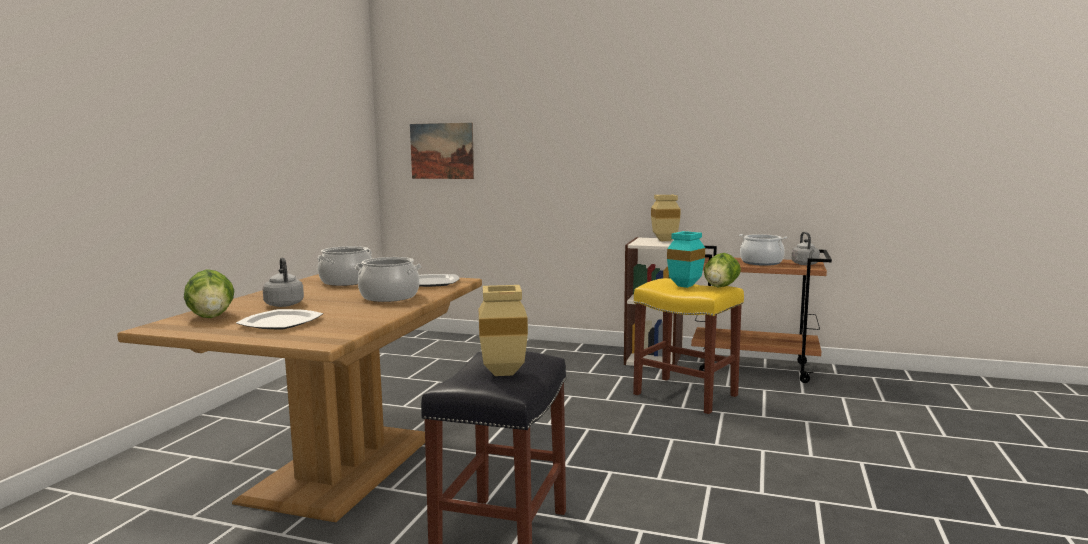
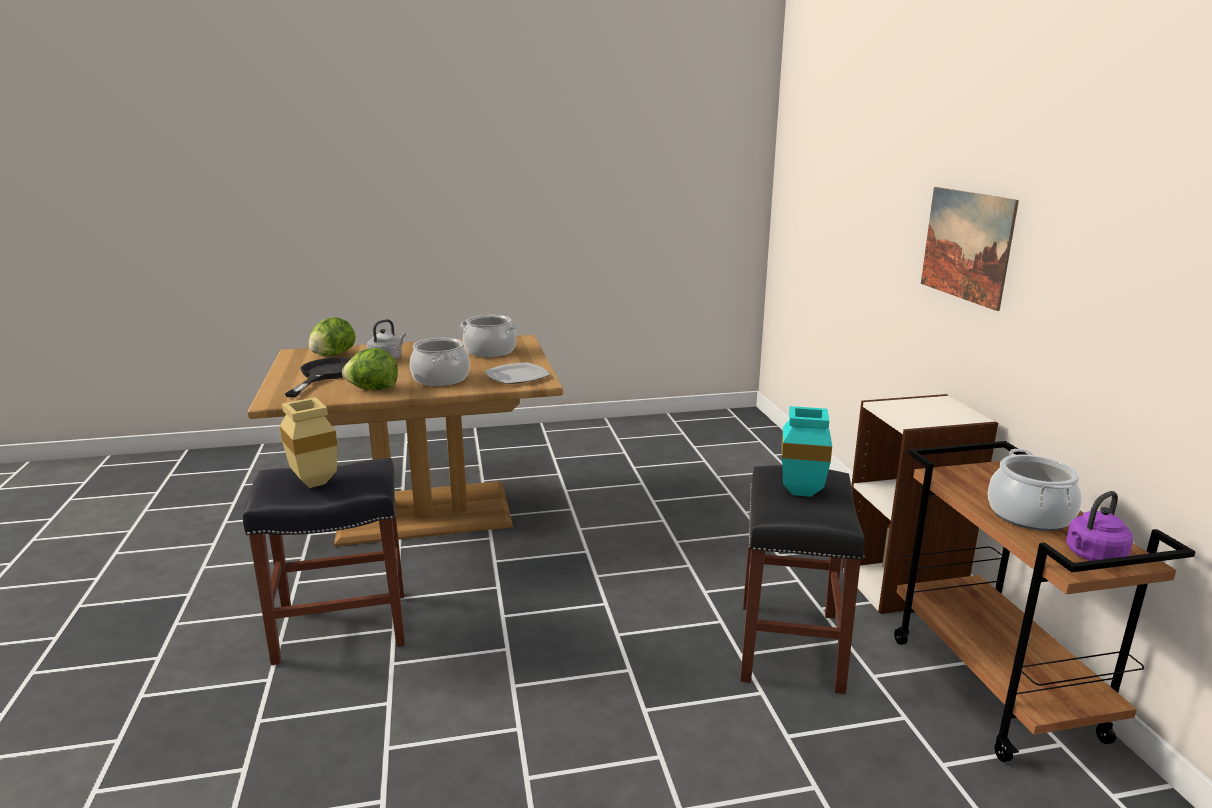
camera: 60 degrees right, 10 degrees up
plate [236,309,323,329] -> black frying pan [285,357,351,397]
picture [410,123,474,179] -> picture moved to [921,187,1019,311]
yellow stool [633,278,744,414] -> black stool [740,465,865,694]
beige vase [651,195,681,241] -> none
lettuce [704,253,741,287] -> lettuce moved to [342,348,398,390]
grey kettle [792,232,820,265] -> purple kettle [1066,491,1133,561]

